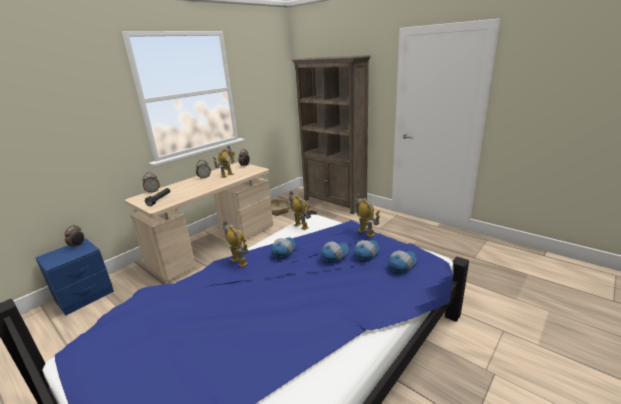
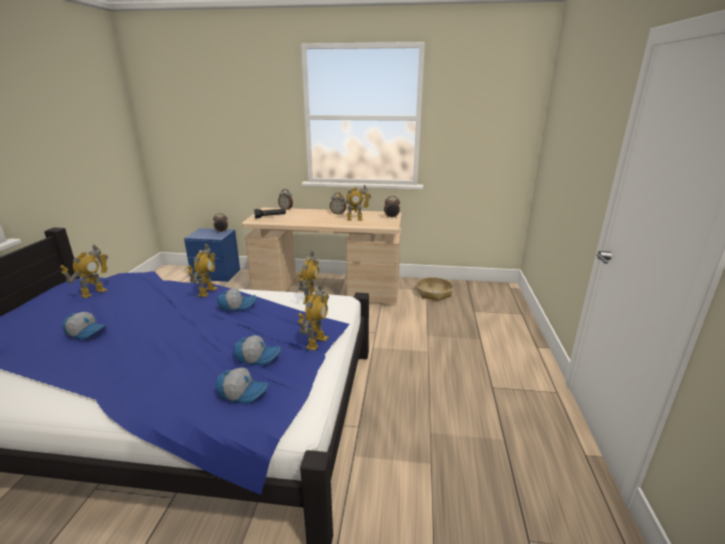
camera: 55 degrees right, 0 degrees up
brown bookcase [292,55,371,214] -> none
cap [320,241,349,263] -> cap moved to [62,312,106,339]
none -> toy robot [60,244,108,298]

